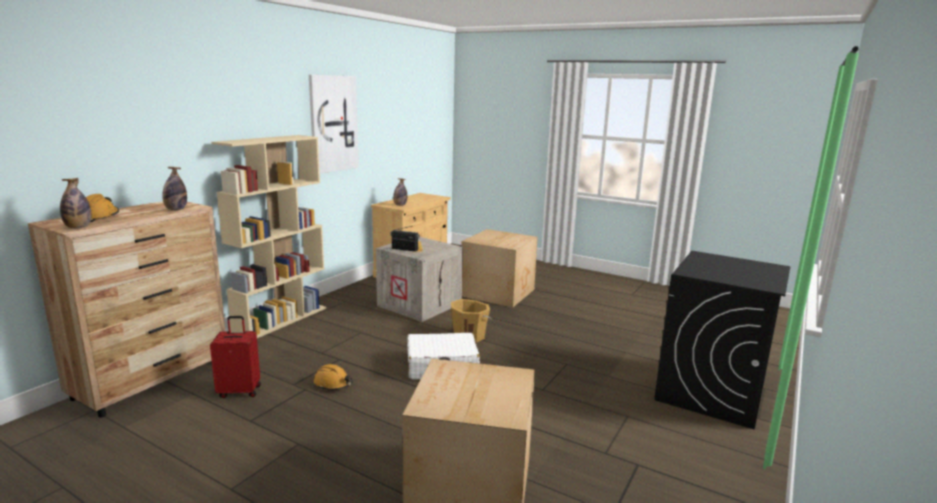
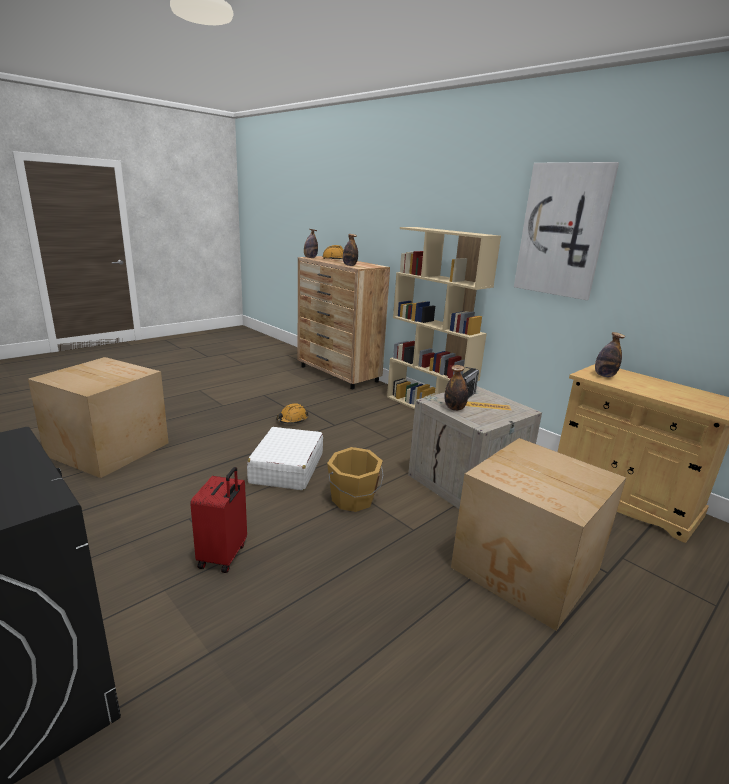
camera: 105 degrees right, 5 degrees up
red suitcase [210,316,261,398] -> red suitcase moved to [190,467,247,573]
none -> bottle [445,365,468,411]

